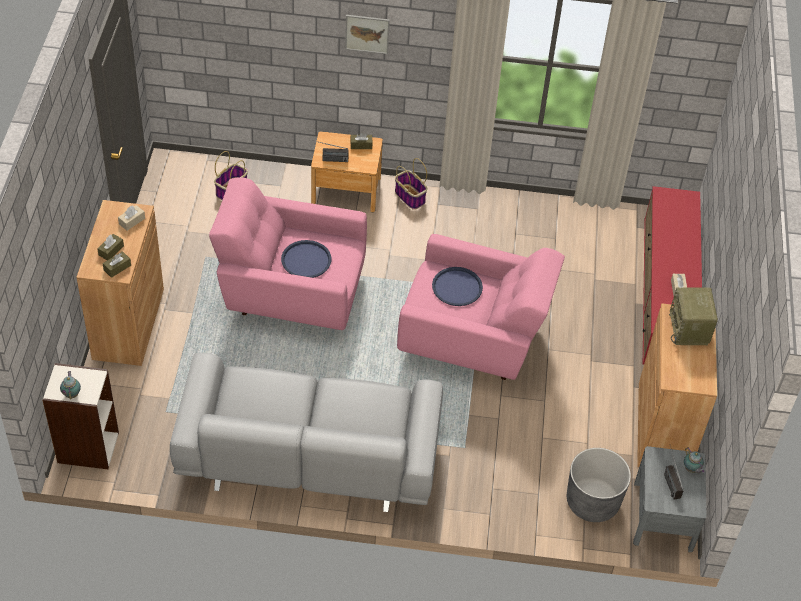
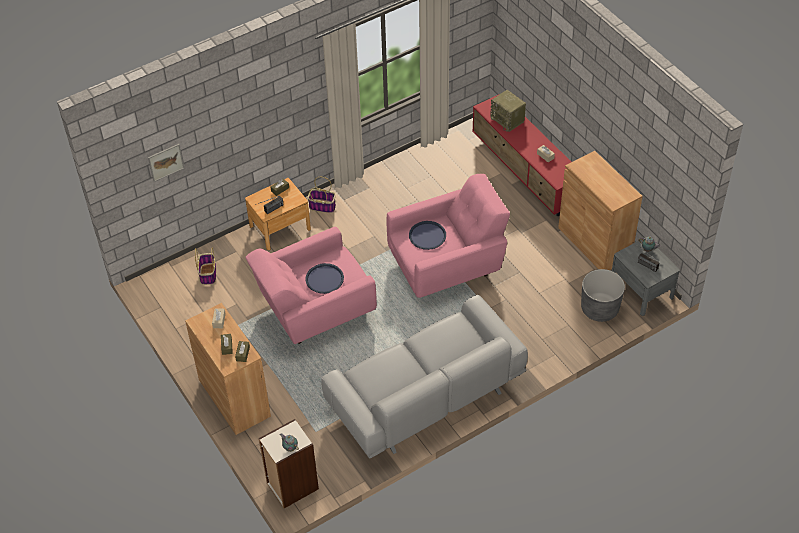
camera: 35 degrees left, 0 degrees up
picture [345,15,390,54] -> picture moved to [148,144,184,182]
radio [669,287,718,345] -> radio moved to [490,90,526,132]

